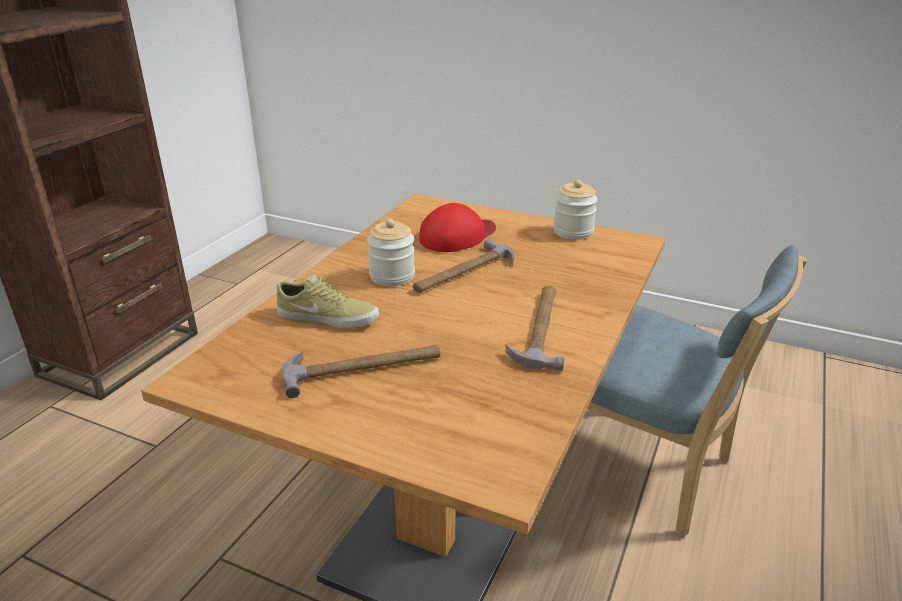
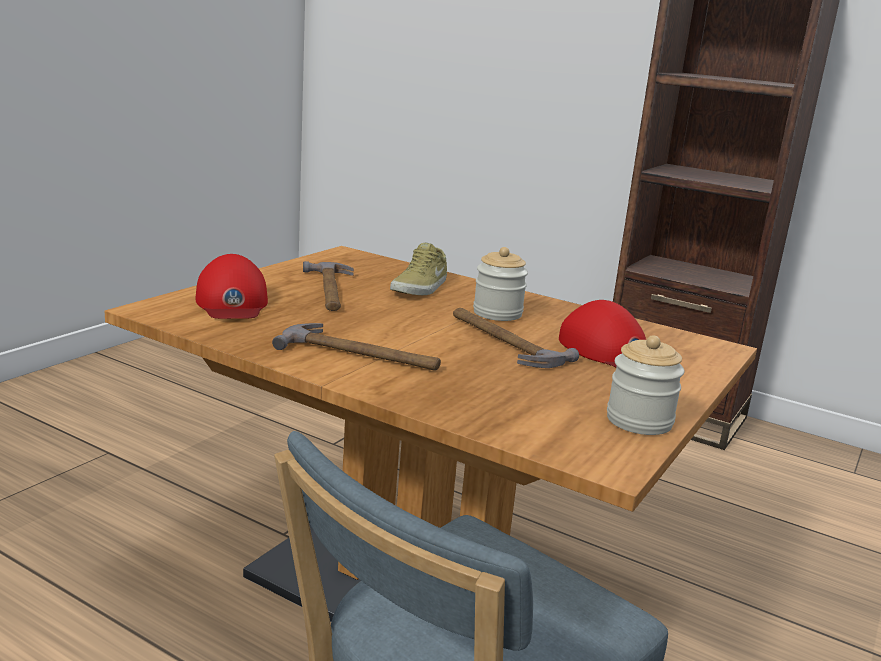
camera: 95 degrees right, 10 degrees down
none -> red cap [196,254,268,319]

